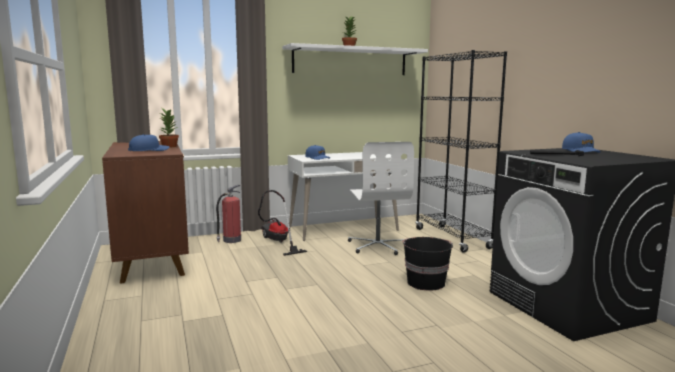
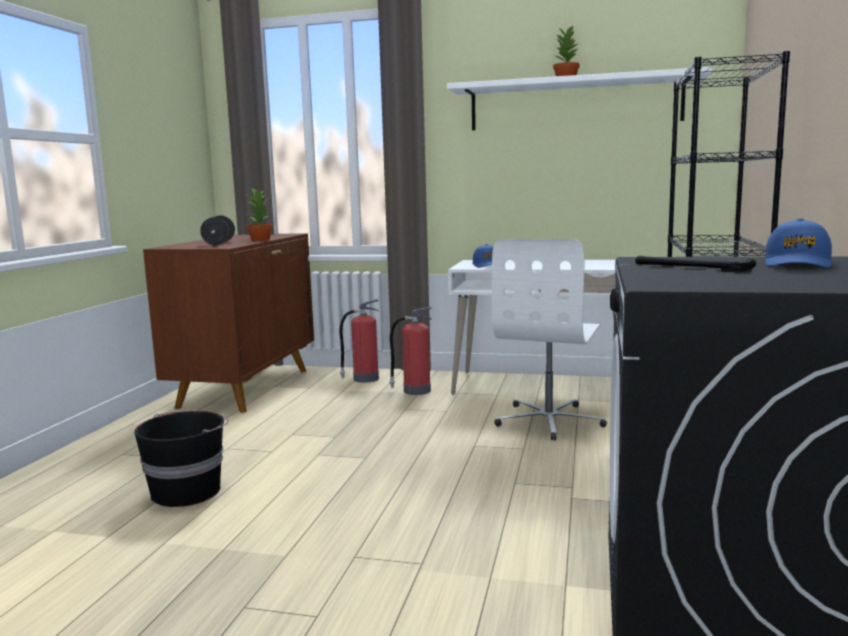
camera: 35 degrees right, 0 degrees up
blue cap [128,134,169,151] -> black dumbbell [200,215,235,245]
vacuum cleaner [258,190,307,256] -> fire extinguisher [389,307,432,395]
black bucket [402,237,453,291] -> black bucket moved to [134,411,228,507]

